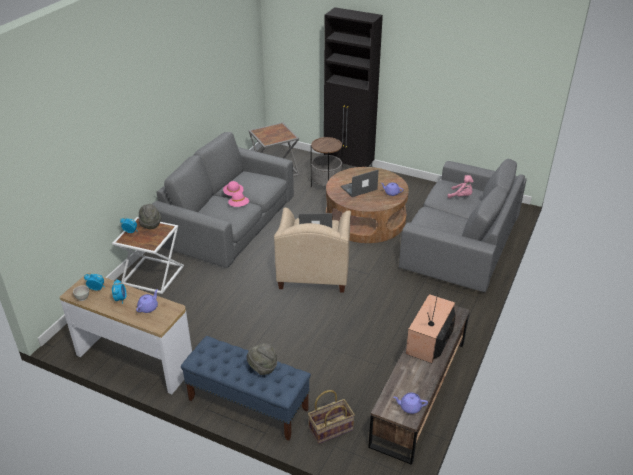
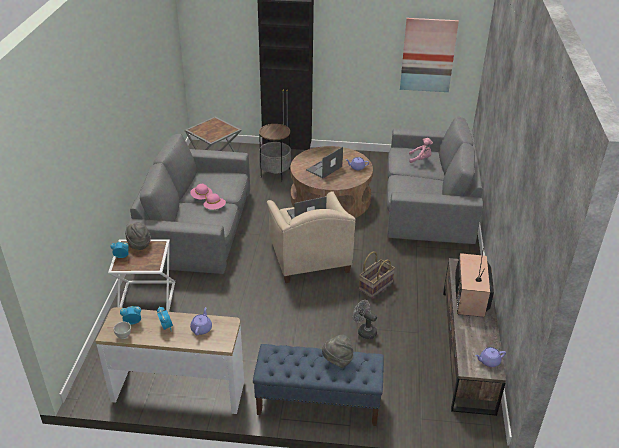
camera: 20 degrees left, 0 degrees up
basket [308,390,355,444] -> basket moved to [359,251,395,298]
none -> grey fan [353,300,377,339]
none -> picture [400,18,459,92]

